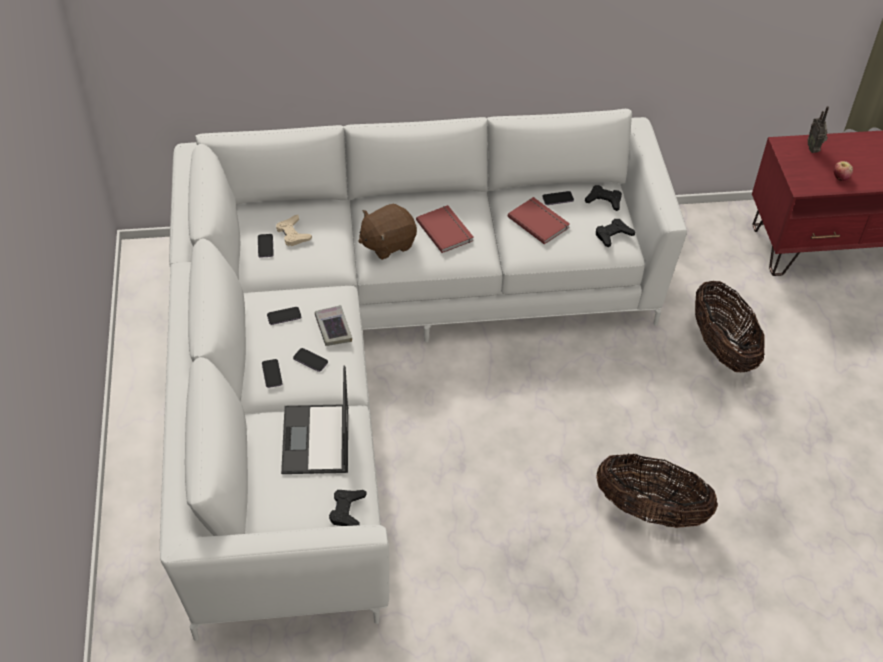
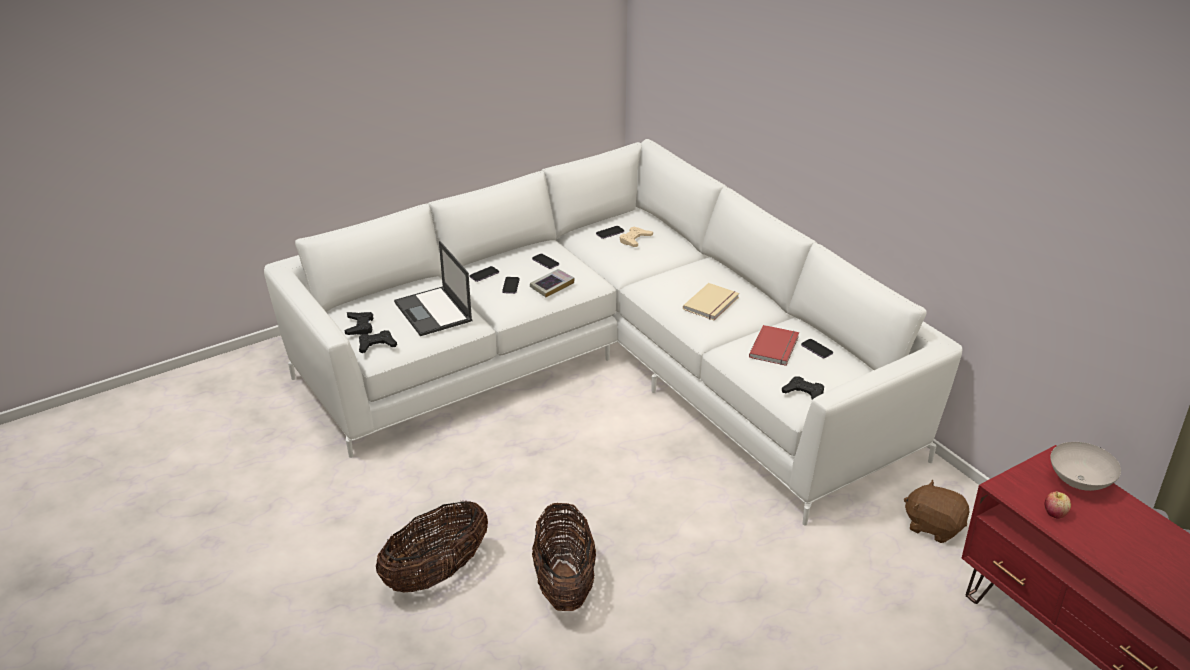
camera: 65 degrees right, 15 degrees down
laptop [281,366,348,474] -> laptop turned 90 degrees counterclockwise [394,241,473,336]
brown plush toy [359,204,417,260] -> brown plush toy moved to [904,479,969,543]
red book [416,205,474,253] -> beige book [683,283,739,320]
black game controller [585,185,622,211] -> black game controller moved to [345,312,374,335]
basket [695,280,765,372] -> basket moved to [376,500,488,592]
radio [808,106,829,153] -> white bowl [1050,442,1121,491]

